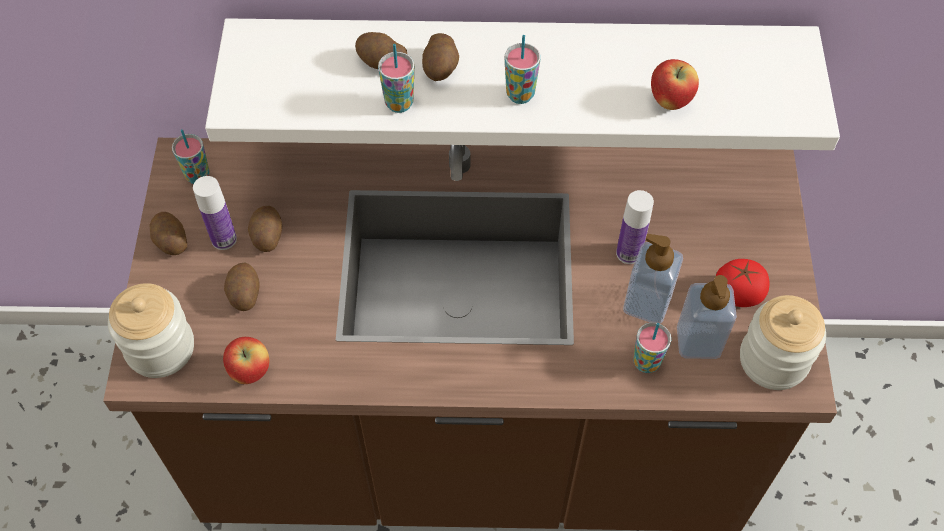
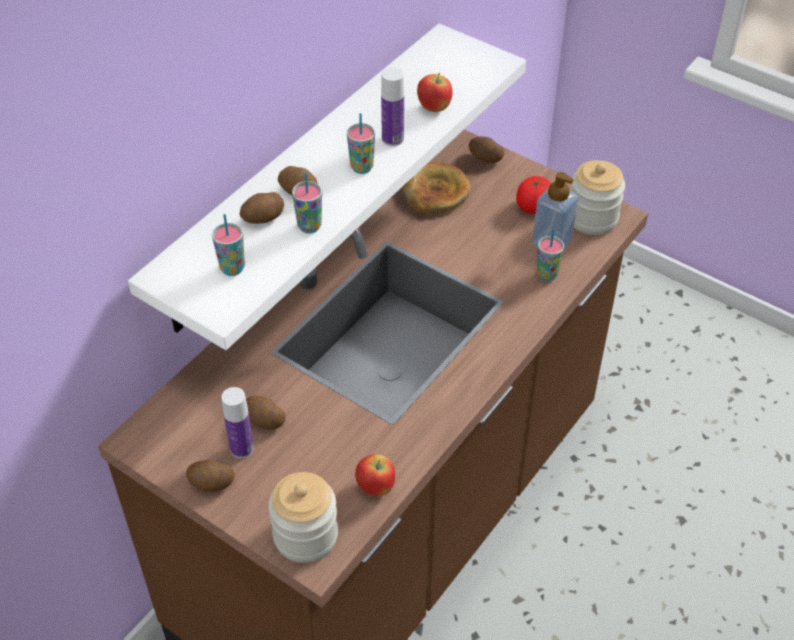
camera: 55 degrees left, 10 degrees down
cup [172,129,210,184] -> cup moved to [212,214,245,276]
potato [224,262,260,311] -> potato moved to [469,136,504,163]
bottle [616,190,654,264] -> bottle moved to [381,67,404,146]
soap dispenser [623,234,683,324] -> none
none -> bread [402,162,471,215]

